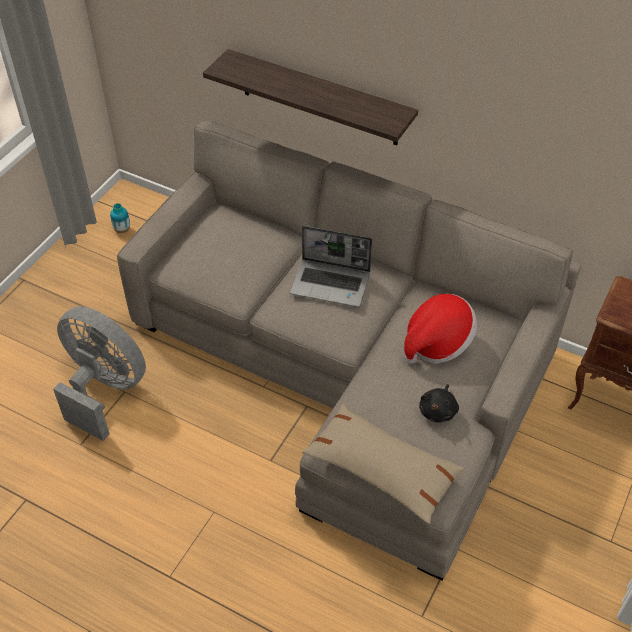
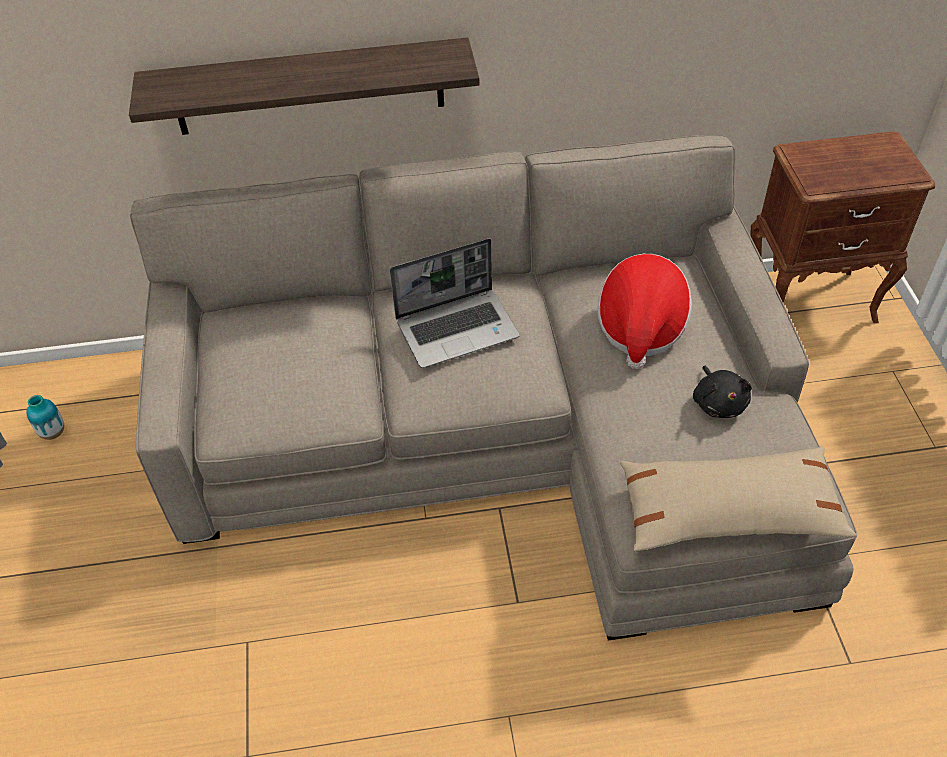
camera: 35 degrees left, 0 degrees up
grey fan [53,306,146,441] -> none

